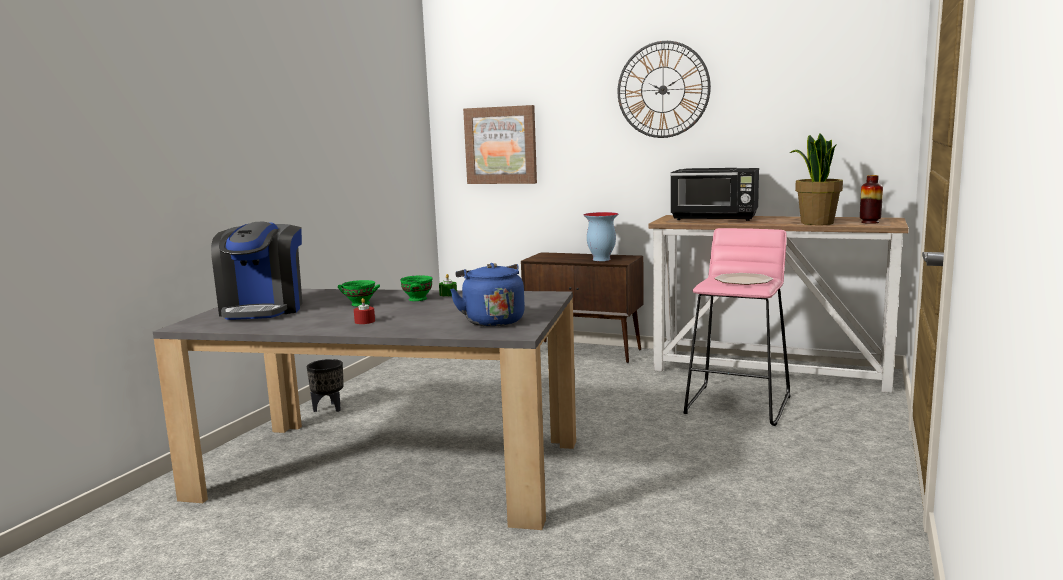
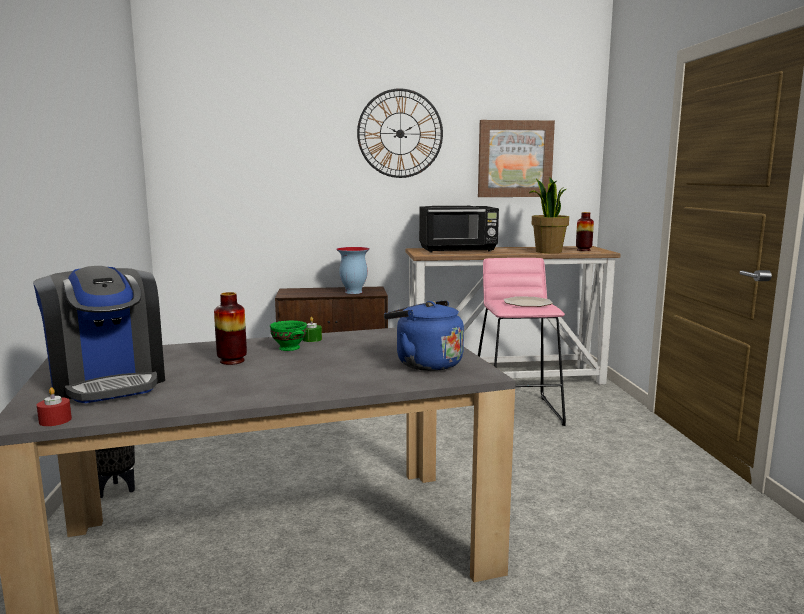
camera: 30 degrees left, 0 degrees up
green bowl [338,280,380,306] -> vase [214,292,247,365]
red candle [354,298,375,324] -> red candle moved to [37,387,72,426]
picture [463,105,537,184] -> picture moved to [478,120,555,197]

